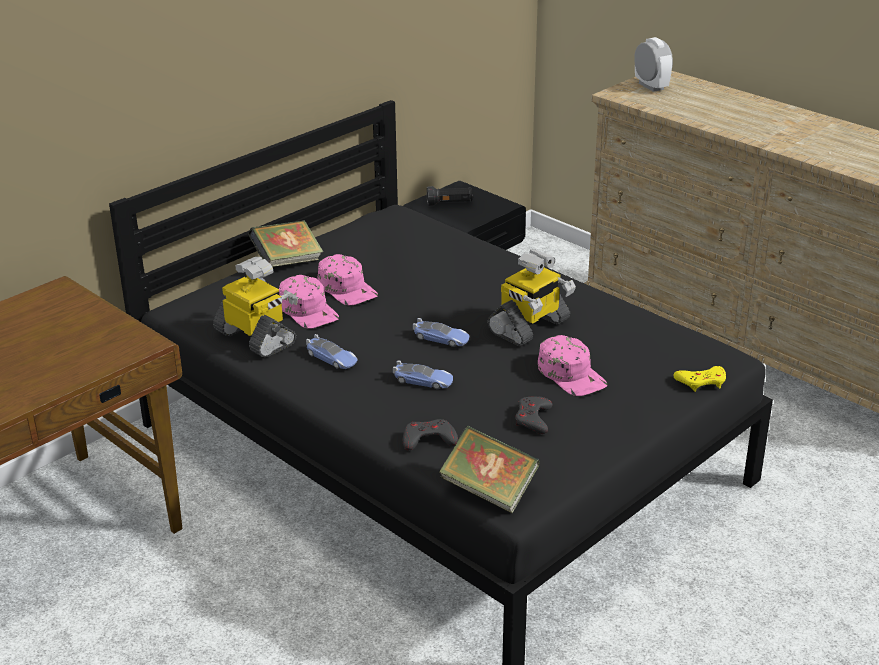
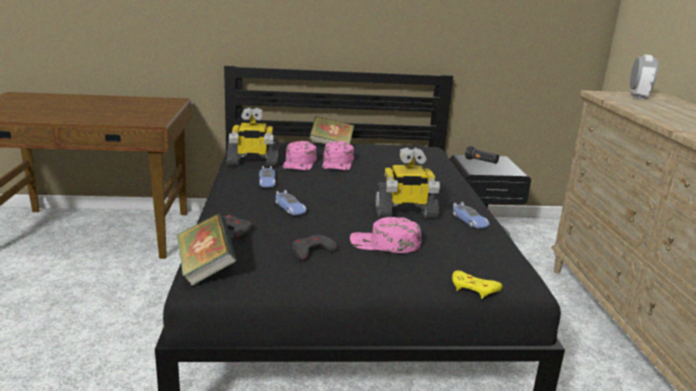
camera: 40 degrees right, 10 degrees down
toy robot [213,257,298,358] -> toy robot turned 90 degrees clockwise [227,108,278,167]
toy car [413,318,469,347] -> toy car moved to [453,202,489,228]
pink cap [538,335,607,396] -> pink cap turned 90 degrees clockwise [350,217,421,253]

